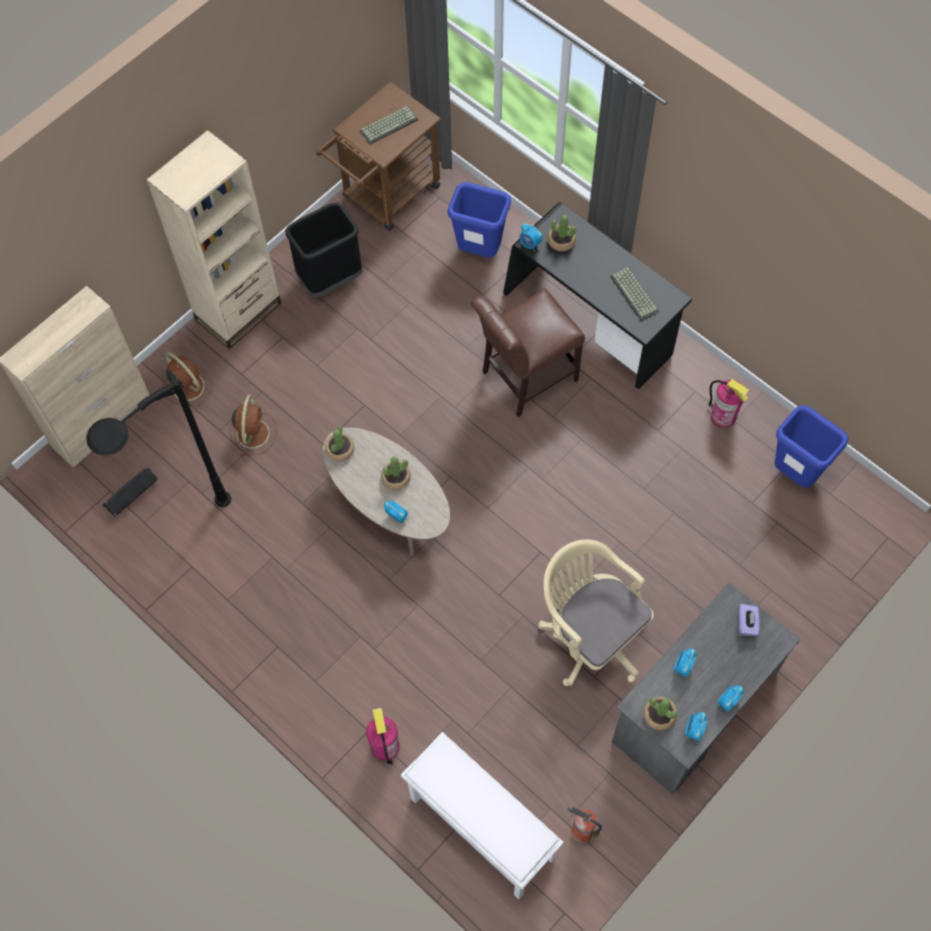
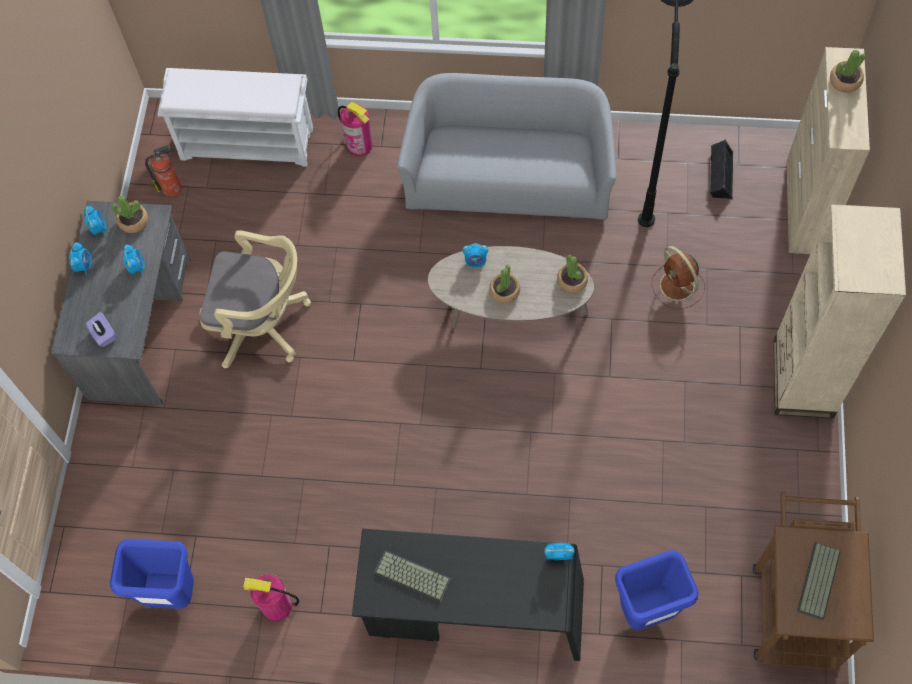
camera: 145 degrees right, 0 degrees up
brown fan [162,352,212,408] -> none
black trash can [285,202,362,298] -> none
brown chair [471,288,585,417] -> none
potted plant [548,215,576,252] -> potted plant moved to [830,50,866,93]
none -> grey sofa [397,73,616,220]

